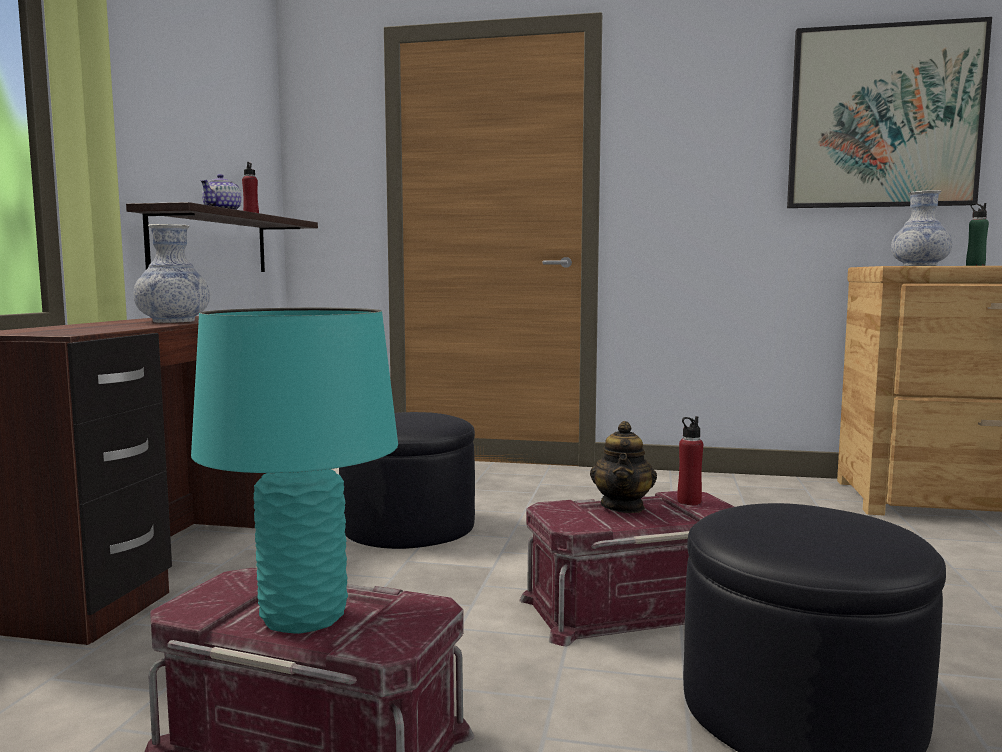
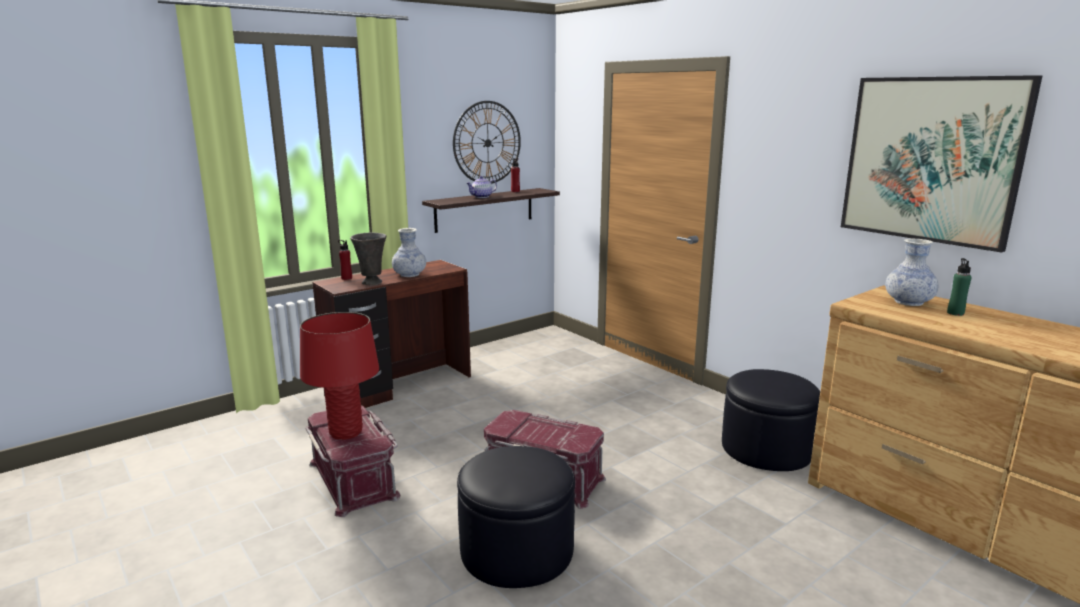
camera: 40 degrees right, 10 degrees up
turquoise table lamp [191,308,398,634] -> red table lamp [300,312,379,440]
black ottoman [339,412,475,549] -> black ottoman moved to [722,369,820,471]
teapot [590,421,657,513] -> none
red bottle [677,416,703,505] -> red bottle moved to [338,240,352,280]
none -> grey vase [350,233,386,285]
none -> wall clock [453,101,521,184]

